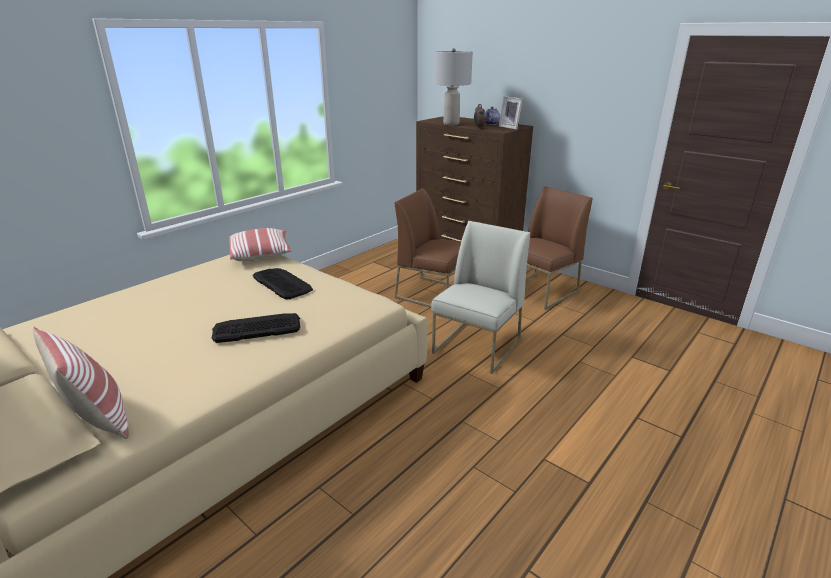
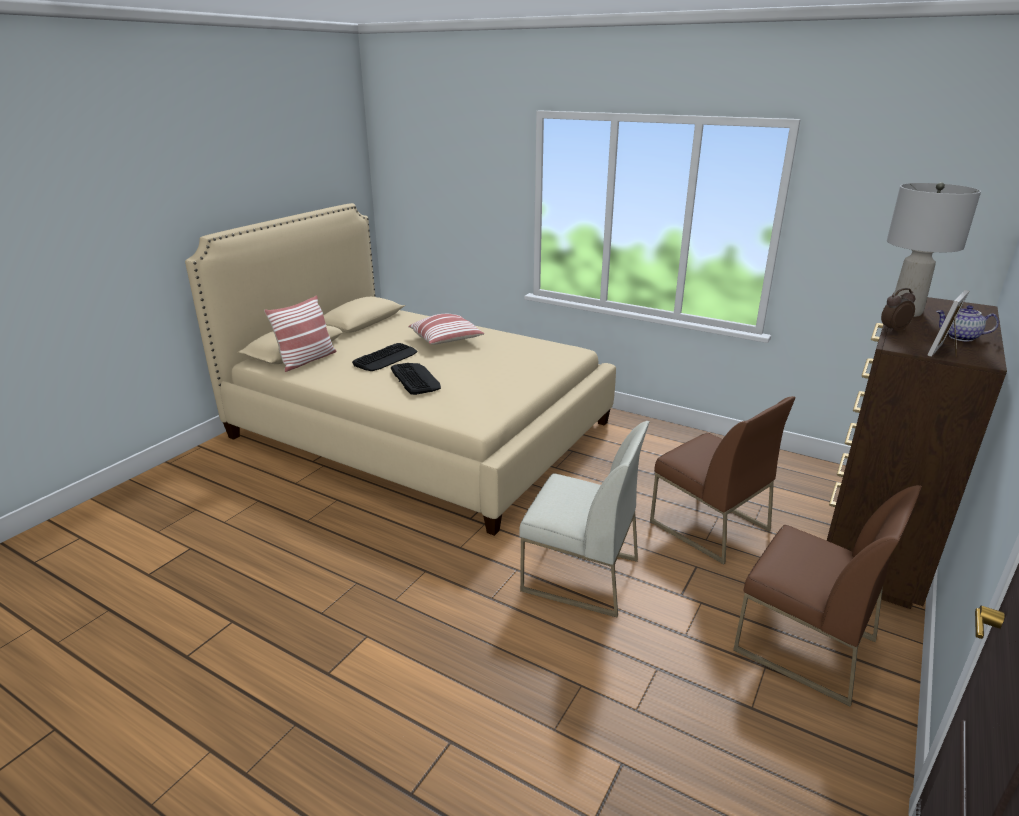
camera: 80 degrees right, 0 degrees up
pillow [229,228,292,261] -> pillow moved to [409,314,484,345]
keyboard [253,268,313,300] -> keyboard moved to [352,343,418,371]
brown chair [394,188,461,308] -> brown chair turned 120 degrees clockwise [650,396,796,564]

